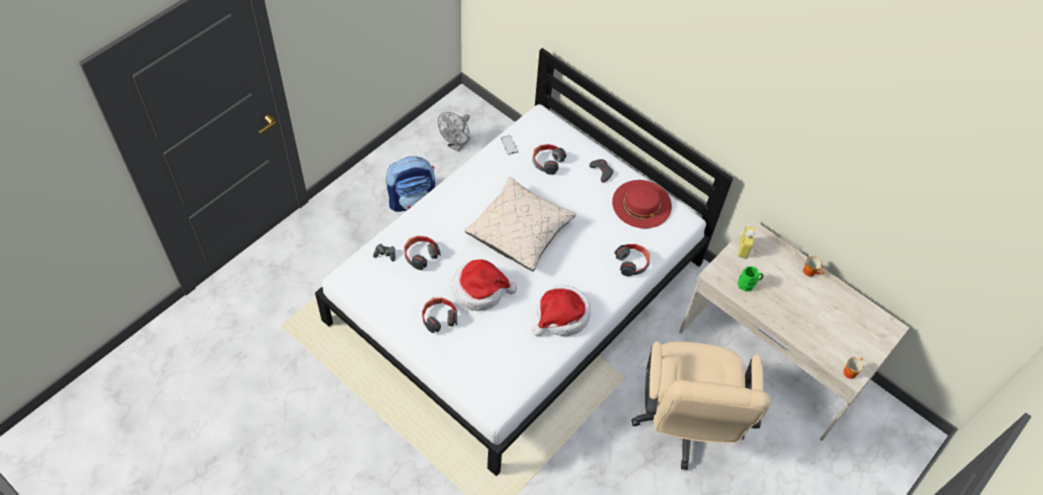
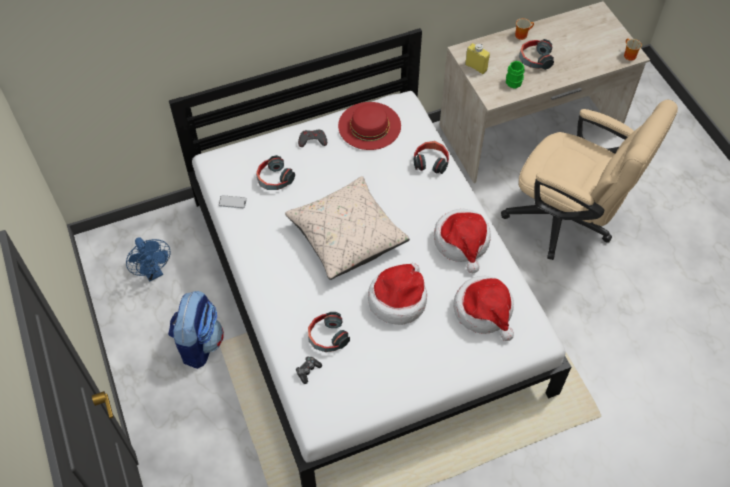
camera: 60 degrees left, 0 degrees up
headphones [422,297,457,333] -> headphones moved to [519,39,554,70]
grey fan [438,112,470,152] -> blue fan [126,237,170,282]
none -> hat [453,276,514,341]

